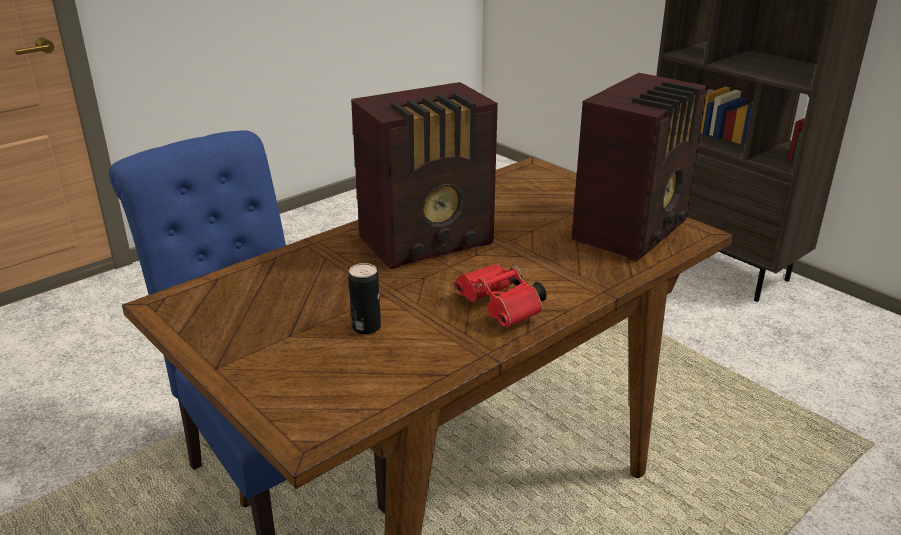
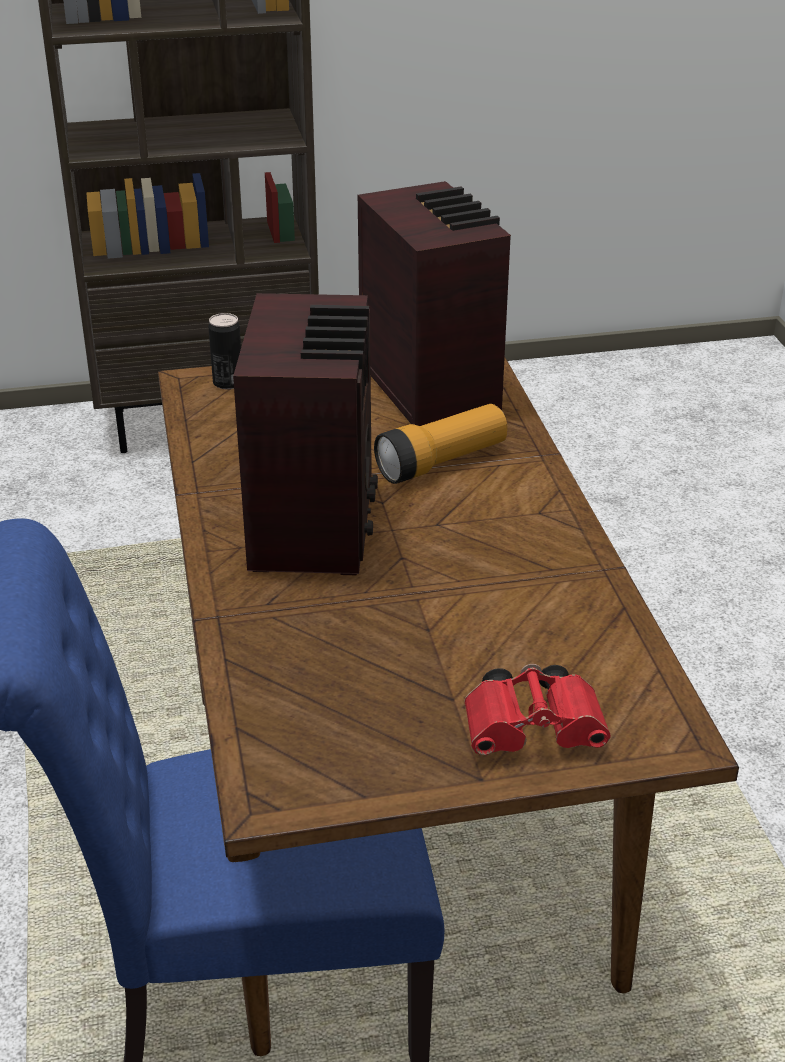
camera: 60 degrees left, 5 degrees up
can [348,263,381,335] -> can moved to [208,313,241,389]
red binoculars [454,264,547,327] -> red binoculars moved to [464,664,611,755]
none -> flashlight [374,404,507,484]

